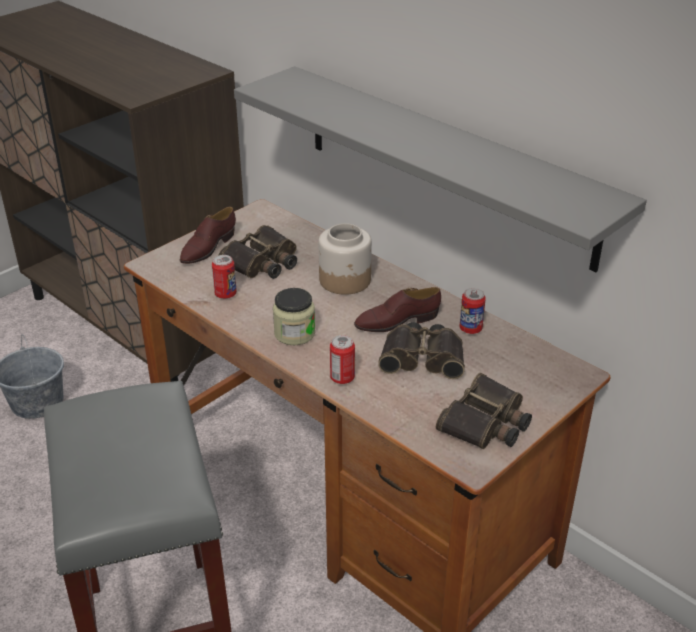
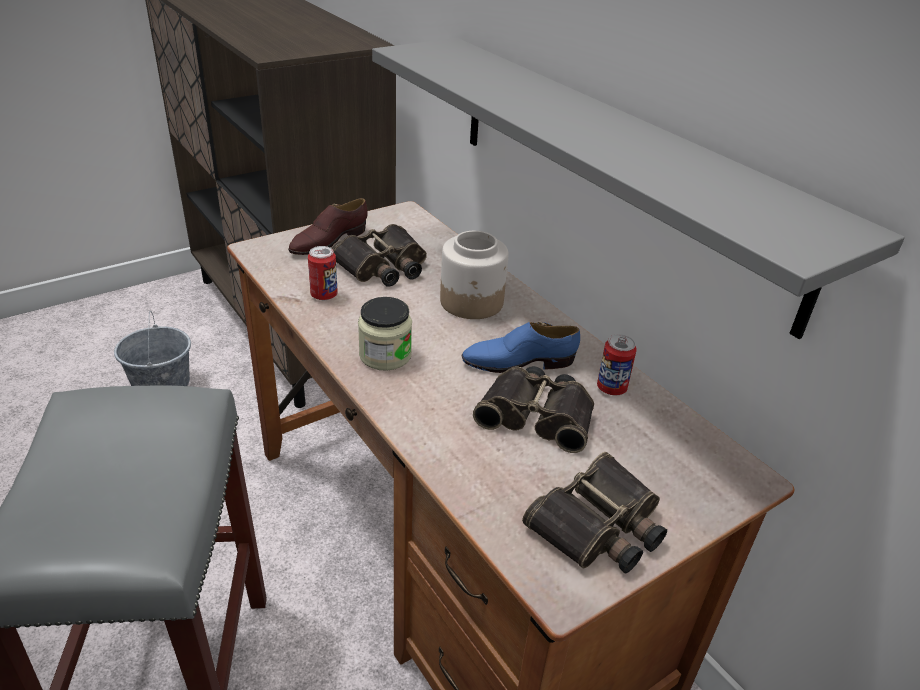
camera: 10 degrees right, 0 degrees up
can [330,335,355,384] -> none
brown shoe [354,287,441,332] -> blue shoe [461,322,580,373]

